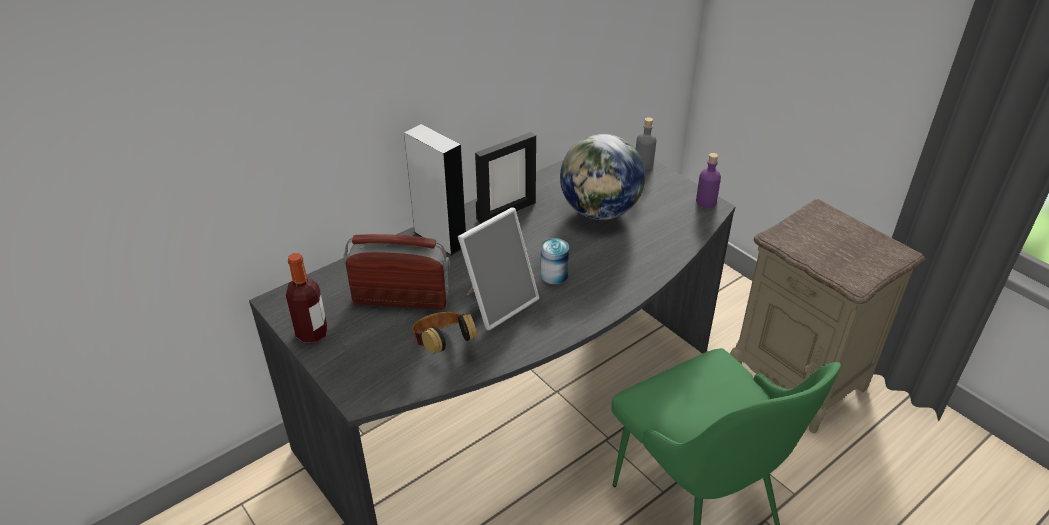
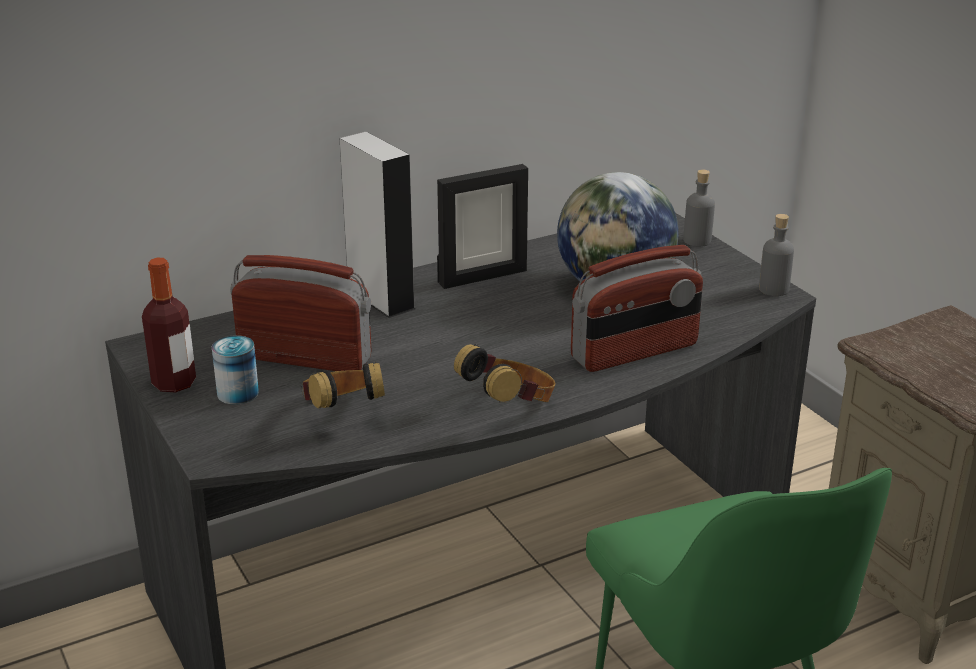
camera: 10 degrees right, 10 degrees down
picture frame [458,207,540,330] -> none
can [541,238,569,285] -> can moved to [212,335,259,405]
purple bottle [696,153,721,208] -> grey bottle [759,214,794,296]
none -> headphones [454,344,555,403]
none -> radio [571,245,703,372]

